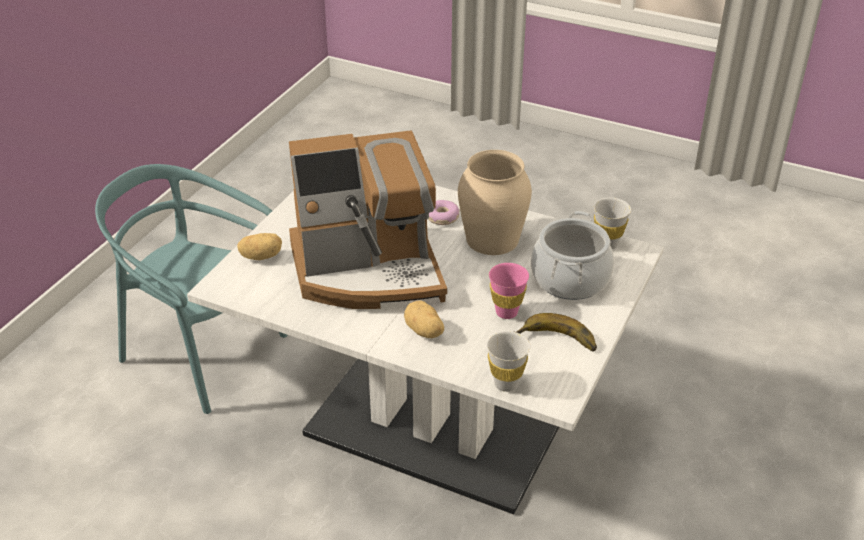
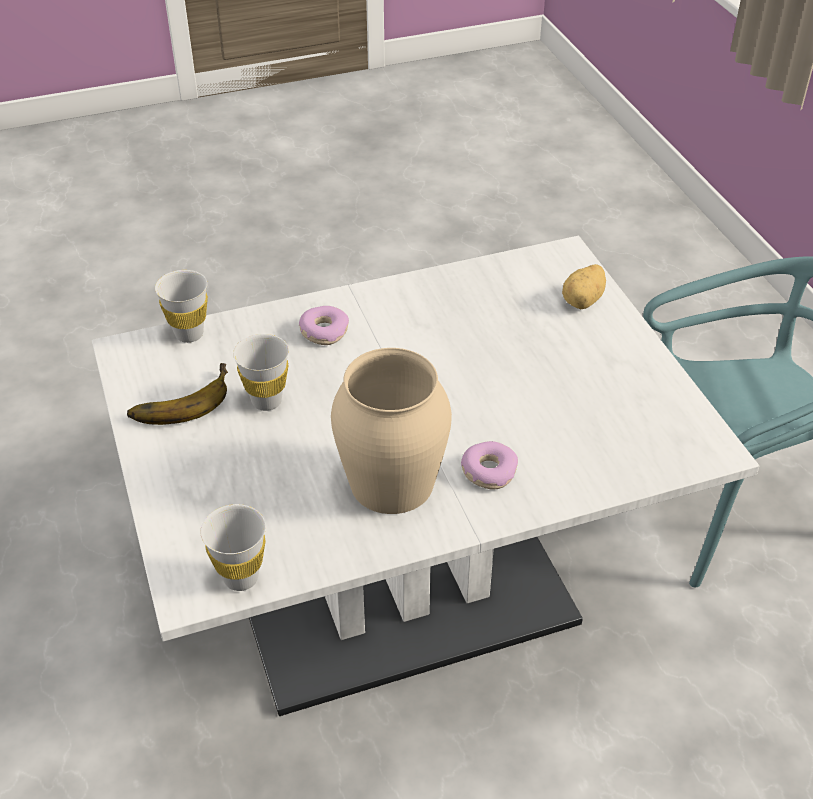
camera: 135 degrees right, 5 degrees up
coffee machine [289,130,447,309] -> none
potato [404,300,444,338] -> donut [299,306,349,345]
pink cup [489,263,529,319] -> white cup [233,334,289,411]
cooking pot [531,211,614,300] -> none

